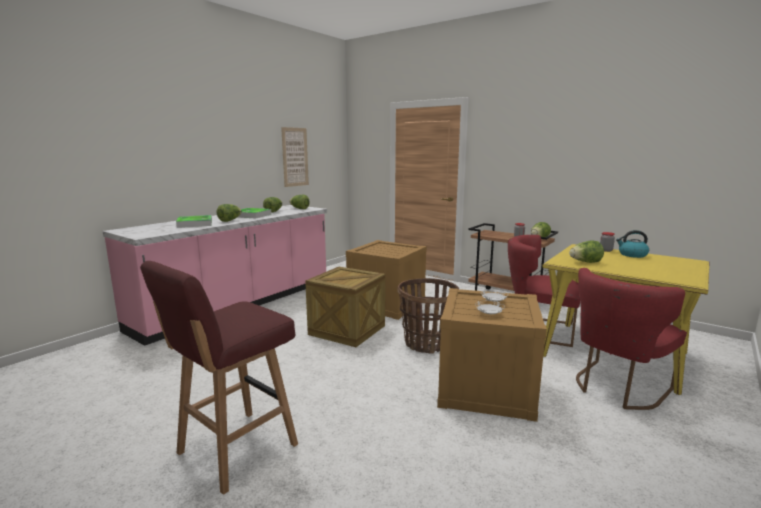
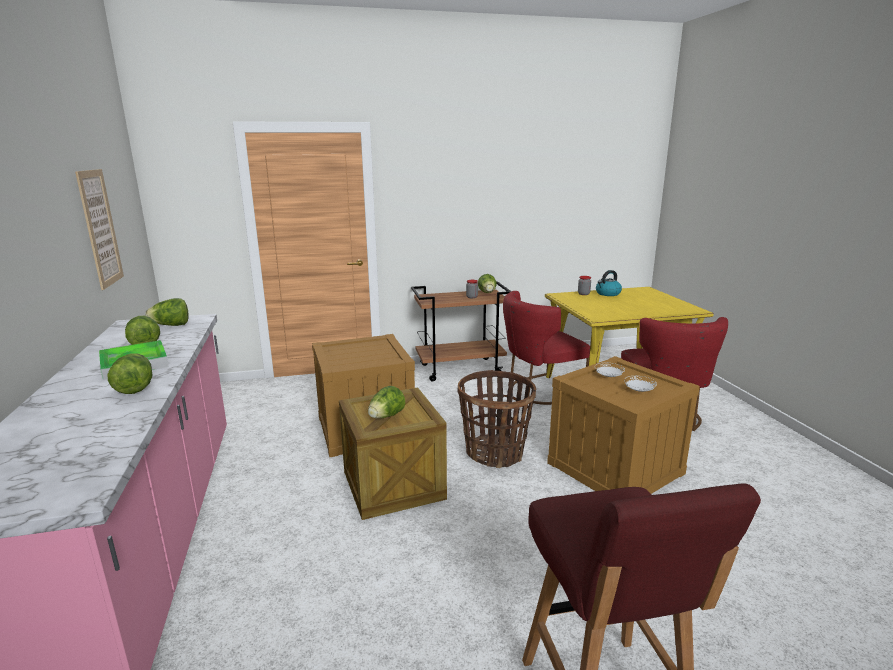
camera: 50 degrees left, 5 degrees up
tray [176,215,212,228] -> none
lettuce [569,240,604,263] -> lettuce moved to [368,386,405,418]

